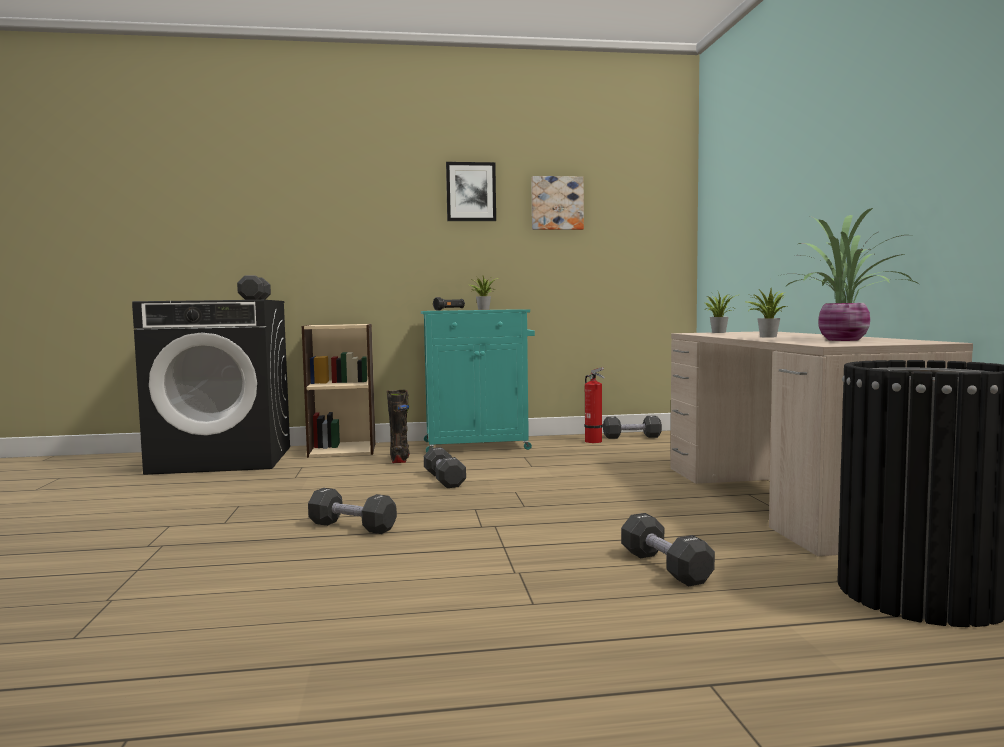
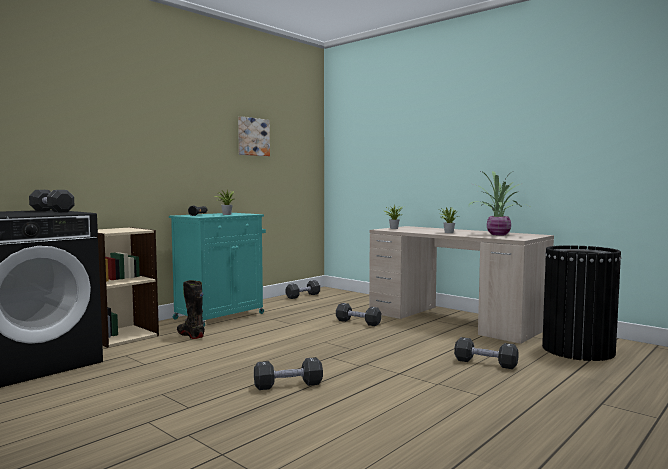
camera: 40 degrees left, 0 degrees up
black dumbbell [424,447,466,488] -> black dumbbell moved to [336,303,382,326]
picture [446,162,496,221] -> none
fire extinguisher [584,367,605,443] -> none

